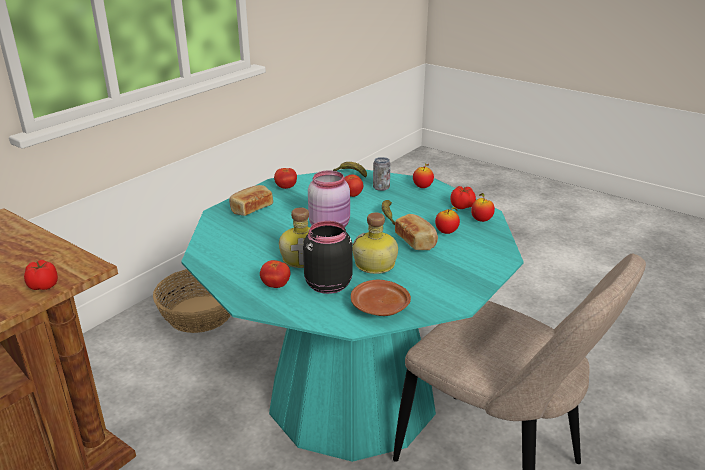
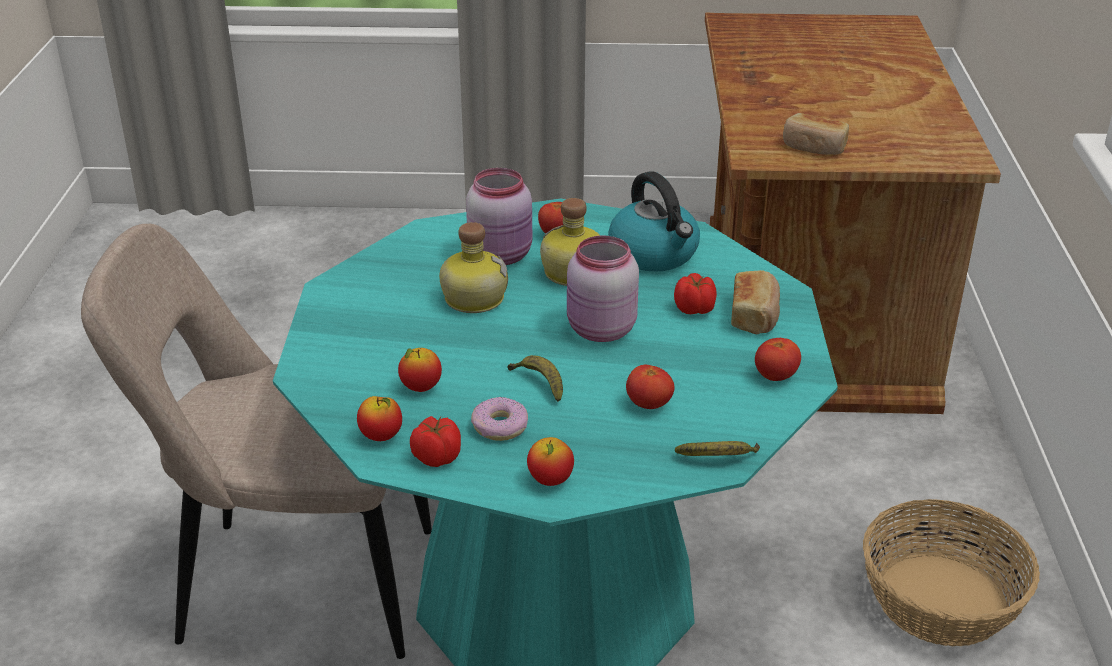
camera: 145 degrees right, 5 degrees up
tomato [24,260,58,290] -> tomato moved to [674,273,717,314]
black jar [303,221,352,294] -> pink jar [466,168,532,265]
brown plate [351,280,411,316] -> none
can [373,157,391,191] -> none
bread [395,214,438,250] -> bread moved to [783,113,849,155]
none -> donut [471,397,528,441]
none -> kettle [608,171,700,272]

